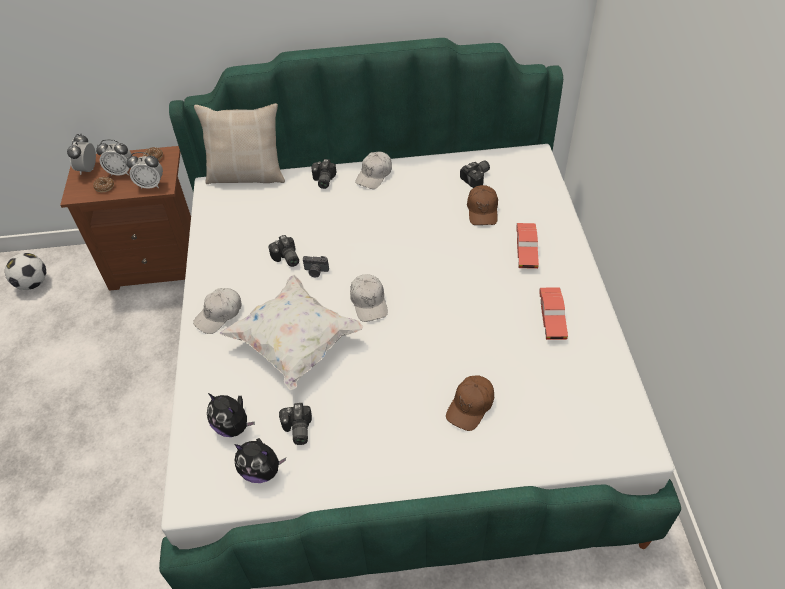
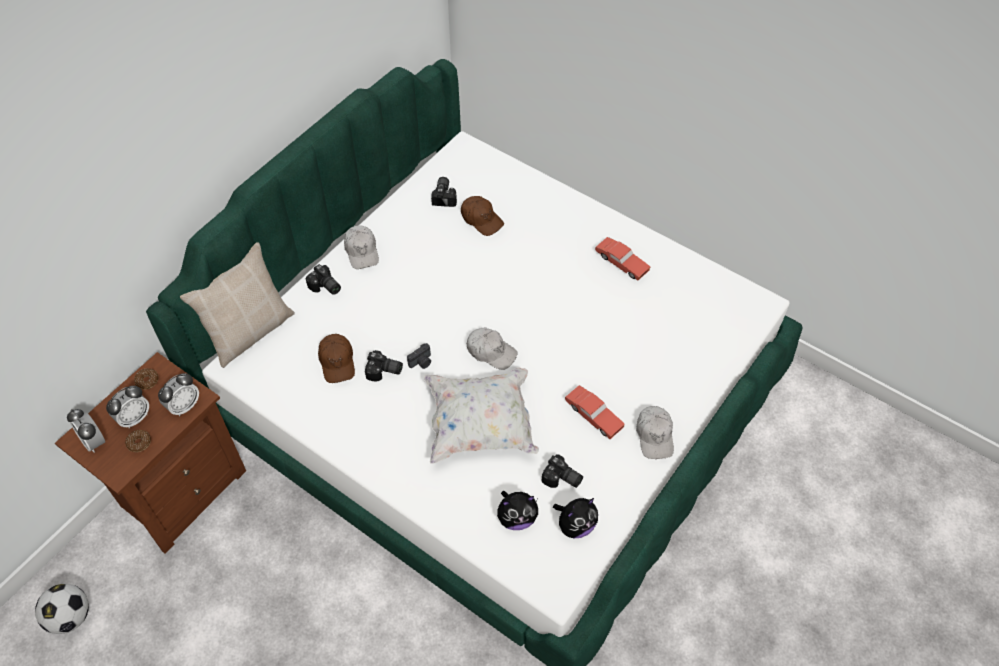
camera: 50 degrees left, 5 degrees up
white cap [193,288,242,334] -> white cap moved to [636,406,674,459]
brown cap [446,375,494,431] -> brown cap moved to [318,334,355,383]
red toy car [516,223,539,269] -> red toy car moved to [565,385,625,439]

